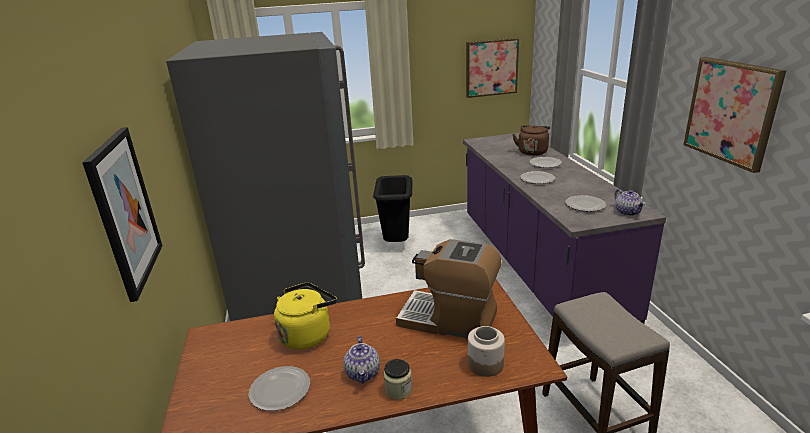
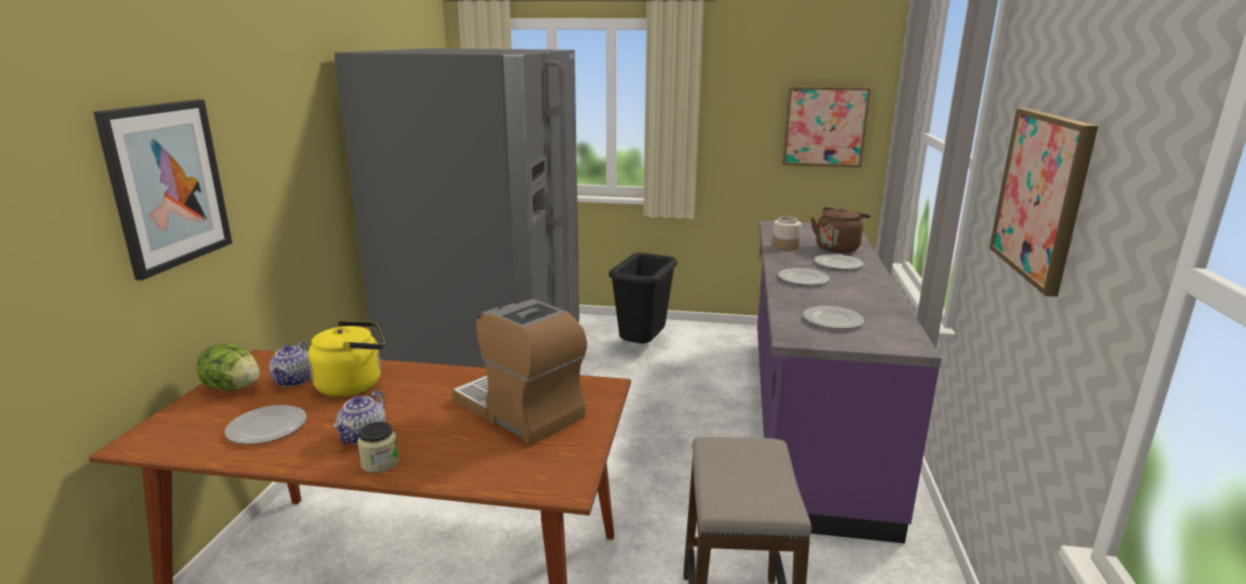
camera: 20 degrees right, 5 degrees down
jar [468,326,505,377] -> jar moved to [772,216,802,250]
teapot [614,189,645,216] -> teapot moved to [269,341,311,387]
none -> lettuce [196,344,260,391]

